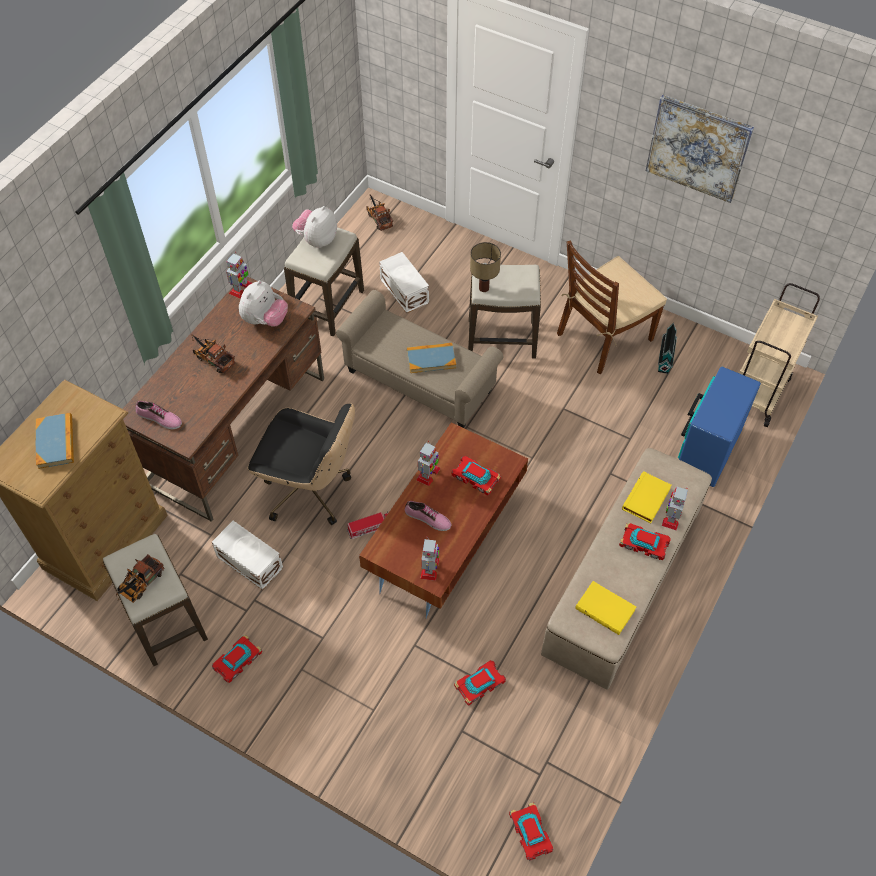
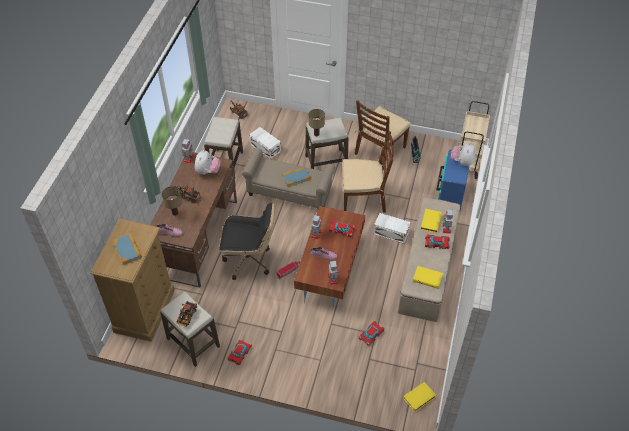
camera: 15 degrees left, 5 degrees down
white storage box [212,521,283,590] -> white storage box moved to [373,213,410,244]
plush toy [292,206,337,248] -> plush toy moved to [451,143,475,166]
toy car [509,803,553,861] -> yellow book [403,382,436,412]
picture [646,95,754,203] -> none
none -> table lamp [162,187,182,215]
none -> brown chair [342,131,394,213]

